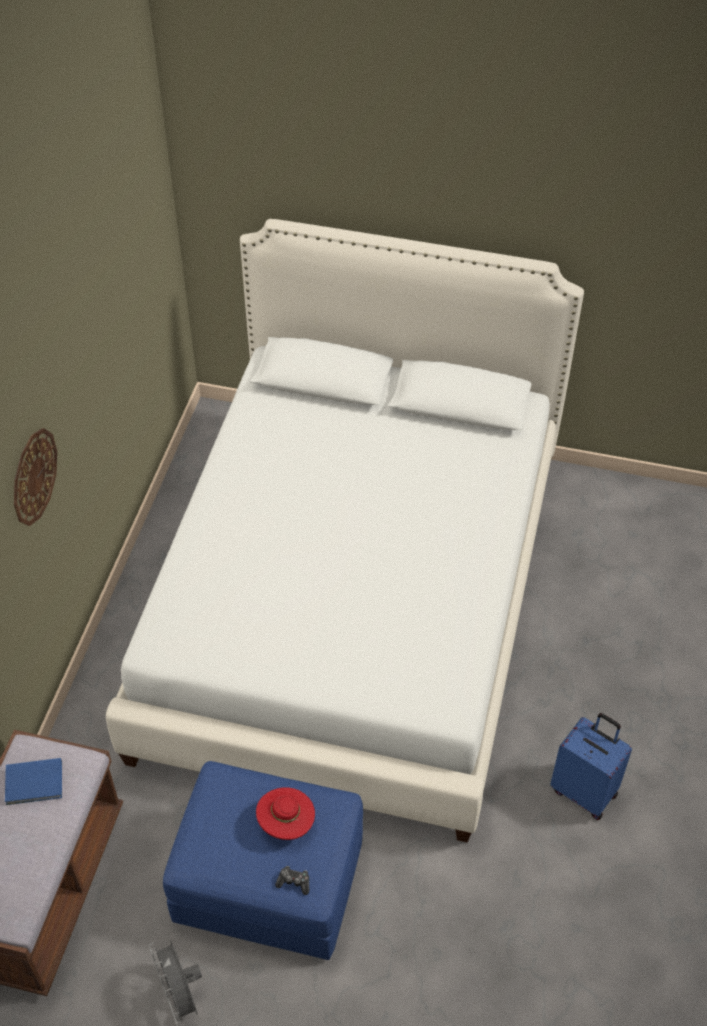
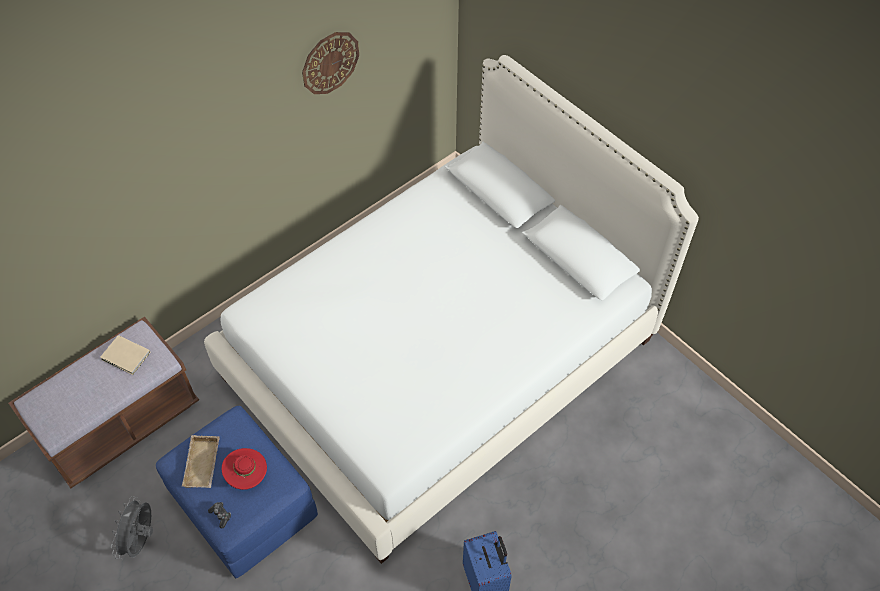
camera: 35 degrees right, 5 degrees up
blue book [5,758,62,805] -> beige book [100,335,151,375]
wall clock [14,428,57,526] -> wall clock moved to [302,32,359,94]
none -> beige tray [182,435,220,488]

